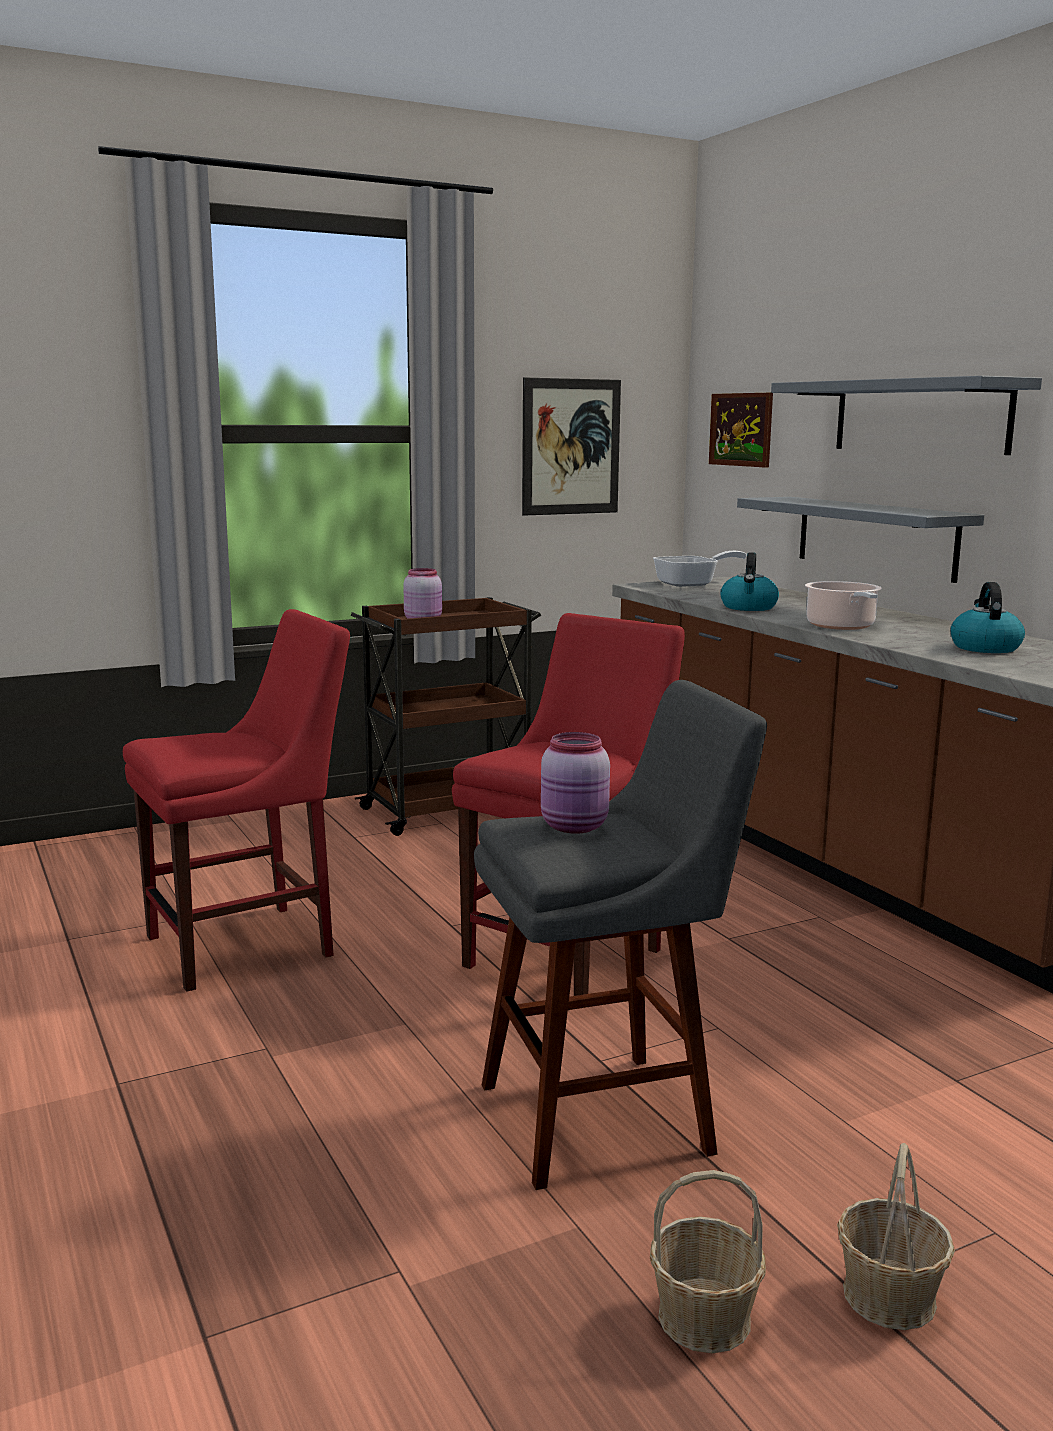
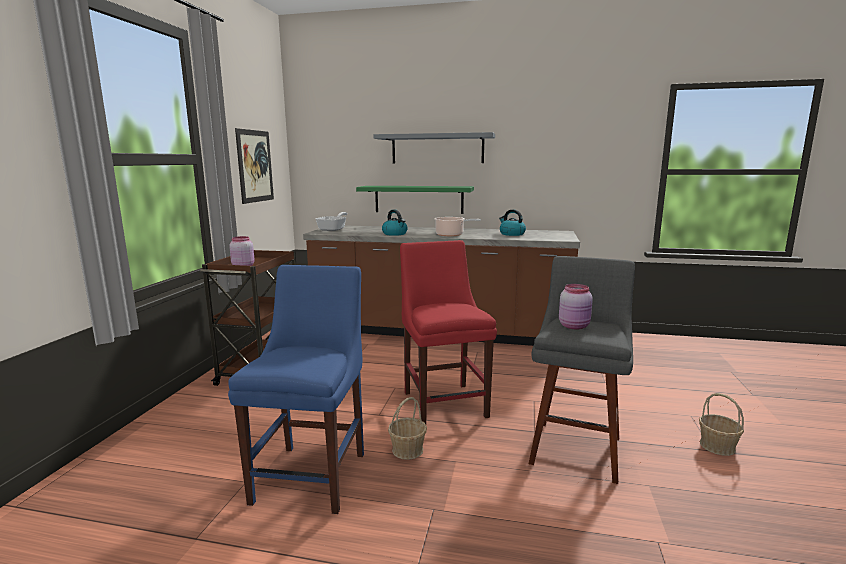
camera: 50 degrees left, 0 degrees up
red chair [123,609,350,992] -> blue chair [228,265,364,514]
basket [650,1170,766,1353] -> basket moved to [388,397,427,460]
picture [709,393,773,468] -> none
grey shelf [737,497,984,583] -> green shelf [356,186,474,214]

